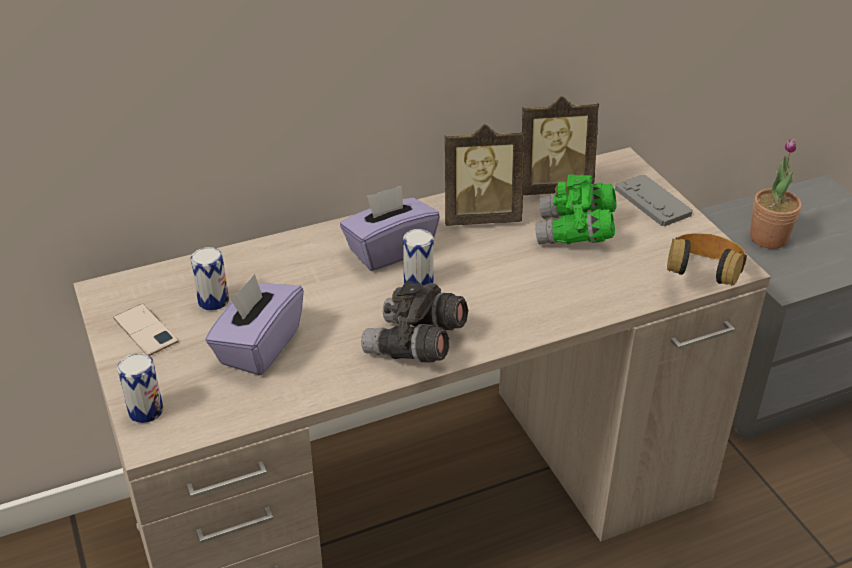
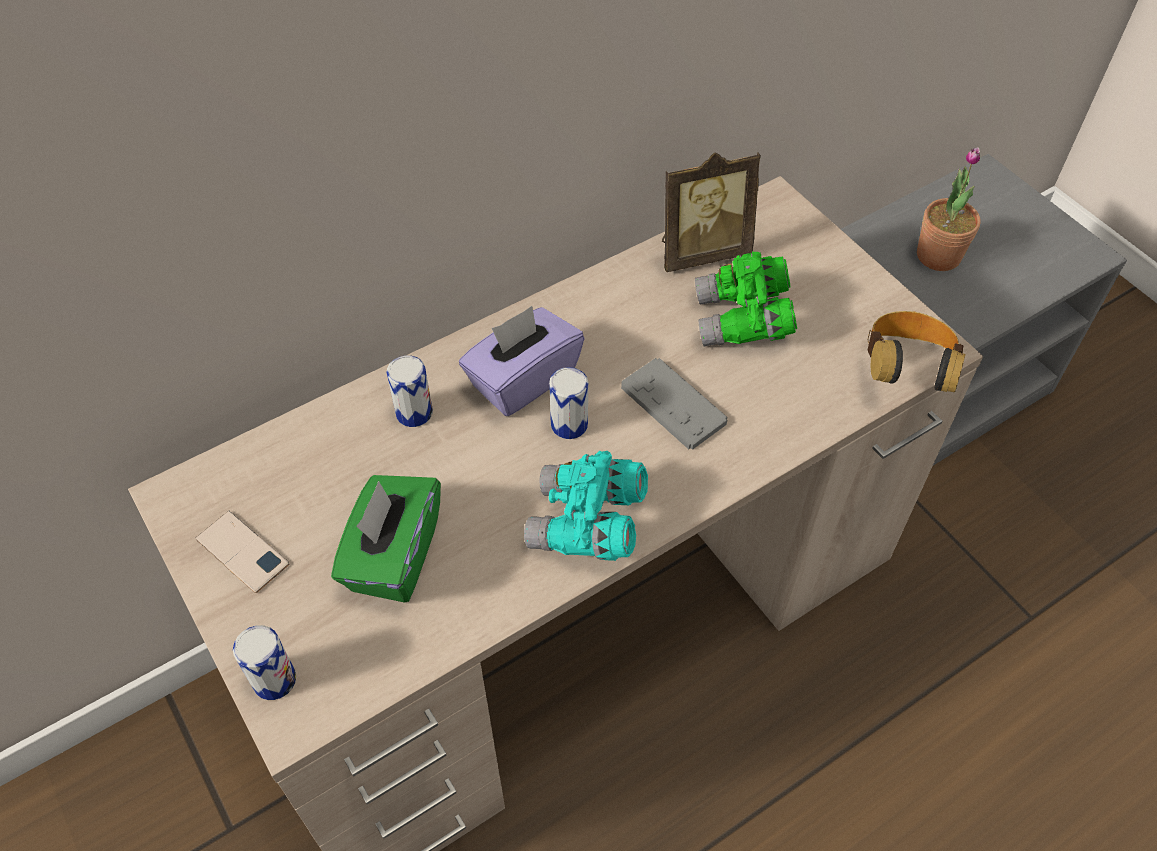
camera: 10 degrees left, 15 degrees up
can [191,247,229,311] -> can moved to [386,356,433,427]
purple tissue box [205,274,304,376] -> green tissue box [331,475,441,603]
grey binoculars [361,281,468,362] -> turquoise binoculars [524,451,648,561]
picture frame [445,124,525,226] -> none
grey game controller [615,174,692,226] -> grey game controller moved to [621,358,727,450]

